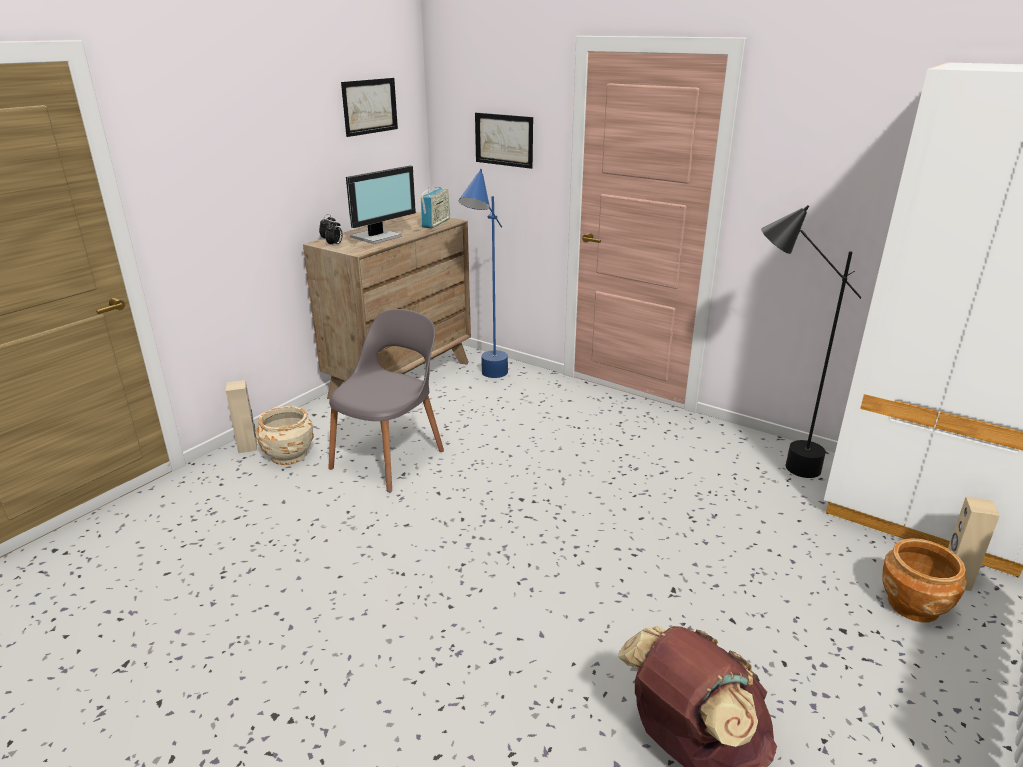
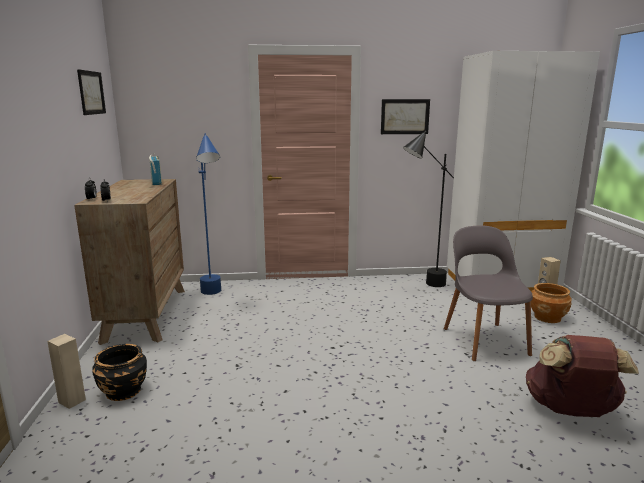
camera: 40 degrees left, 10 degrees down
beige planter [256,406,314,465] -> black planter [92,344,147,401]
grey chair [328,309,444,492] -> grey chair moved to [444,226,533,361]
monitor [346,165,416,244] -> none
picture [475,113,533,169] -> picture moved to [381,99,430,134]

